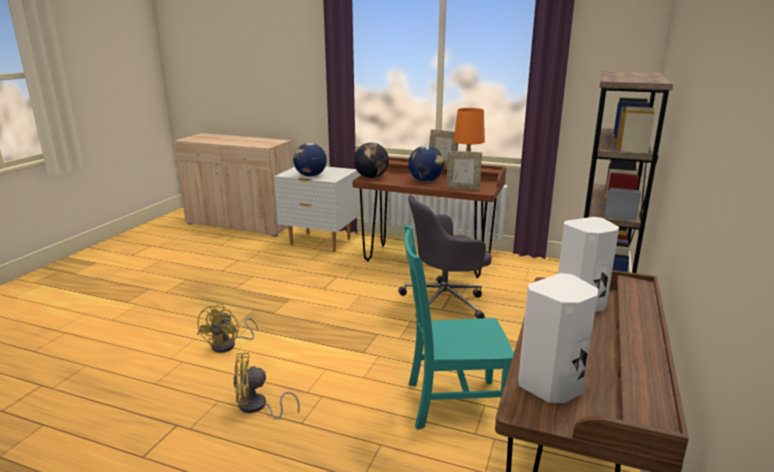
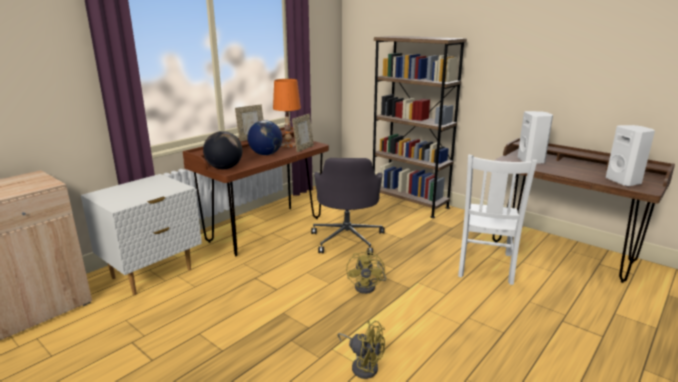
camera: 70 degrees left, 0 degrees up
yellow fan [234,353,300,419] -> yellow fan moved to [346,250,386,294]
globe [293,143,327,177] -> none
turquoise chair [404,224,514,430] -> white chair [458,155,537,285]

